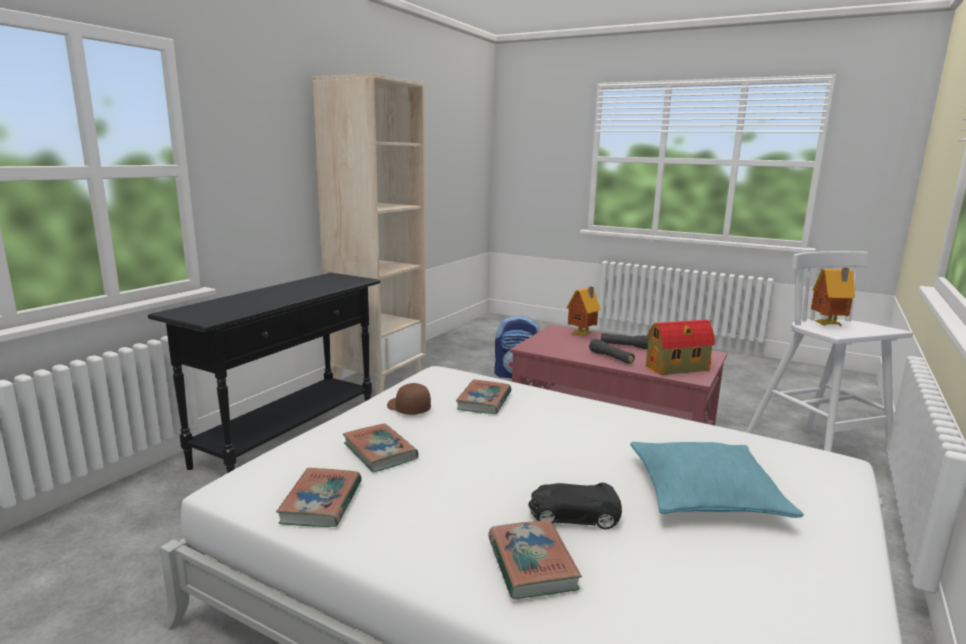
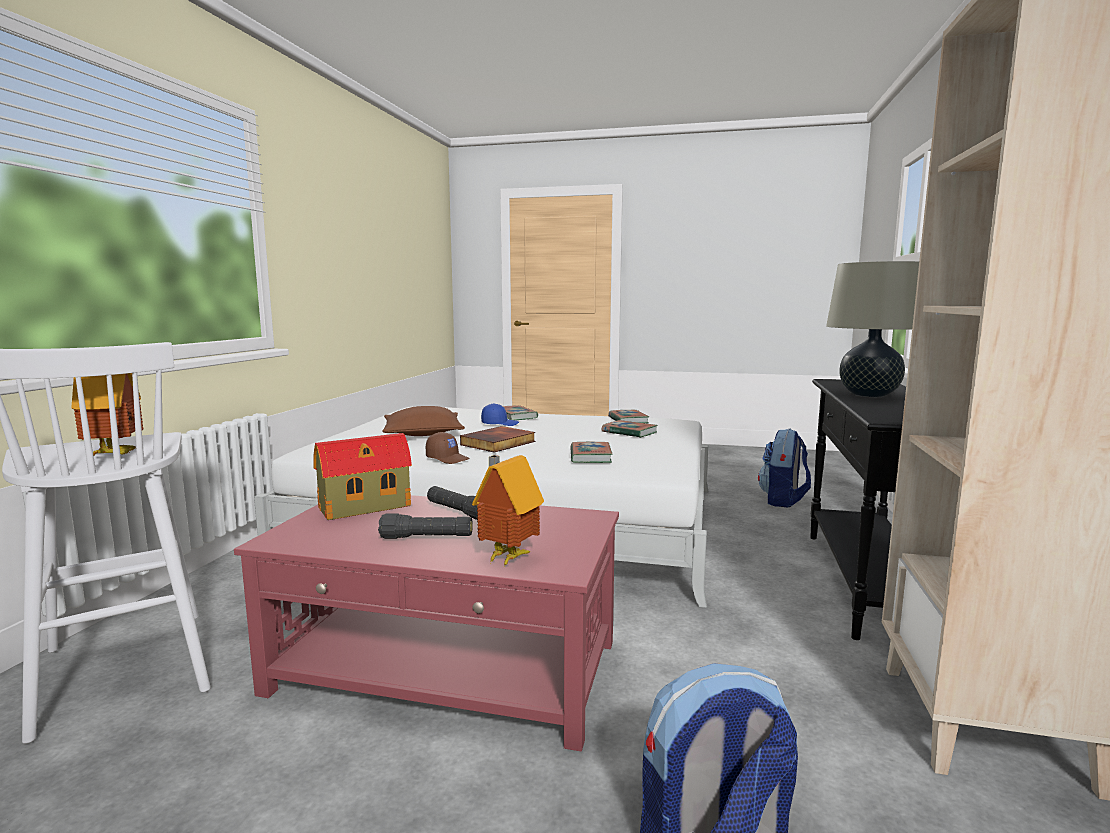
camera: 165 degrees right, 5 degrees down
brown cap [387,383,431,415] -> brown cap moved to [426,432,470,464]
black toy car [528,483,622,529] -> blue cap [481,403,519,426]
turquoise pillow [630,442,804,518] -> brown pillow [382,406,465,436]
none -> book [460,426,536,452]
none -> backpack [758,429,811,507]
none -> beige table lamp [826,261,919,397]

